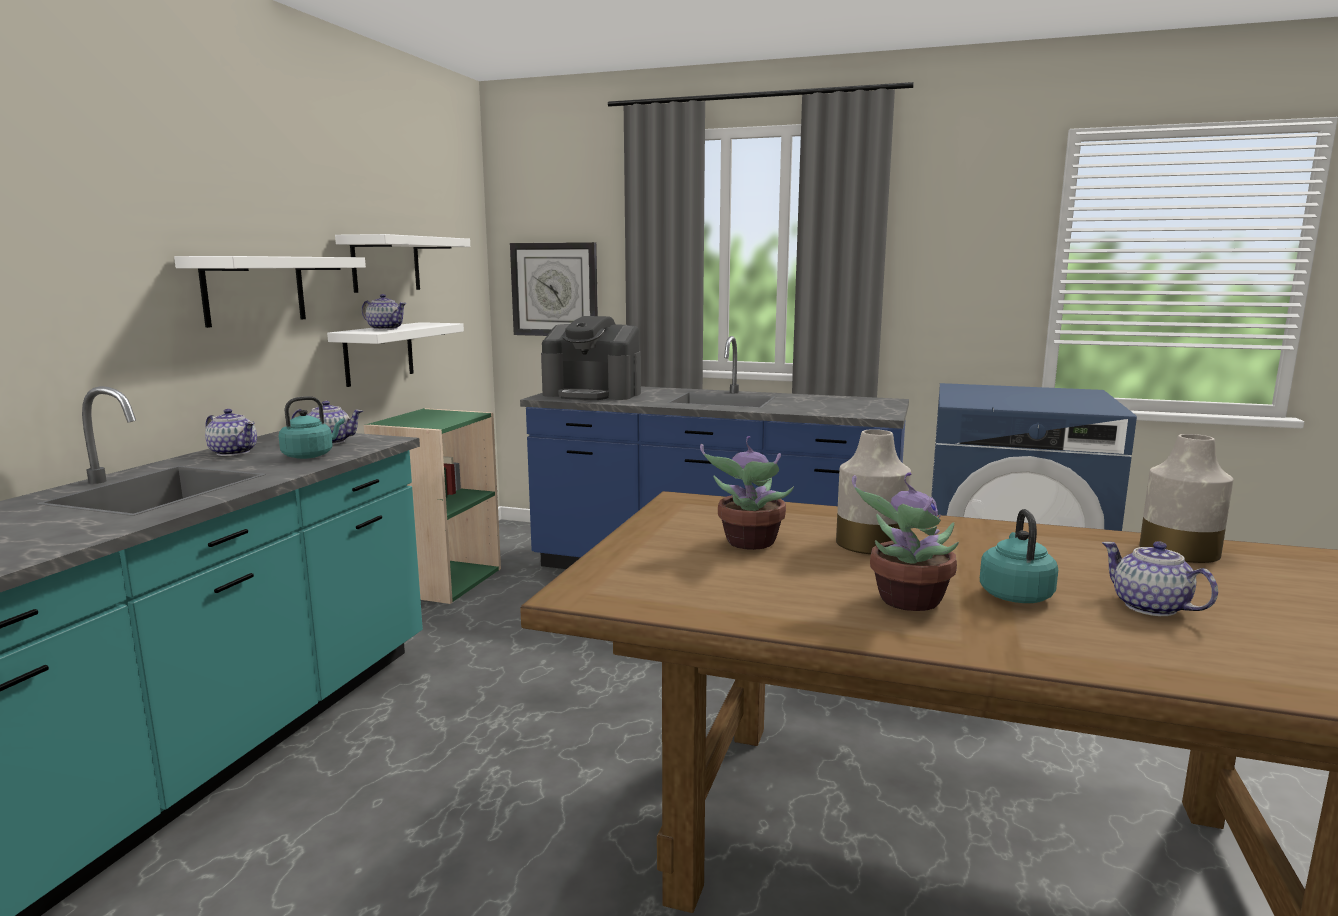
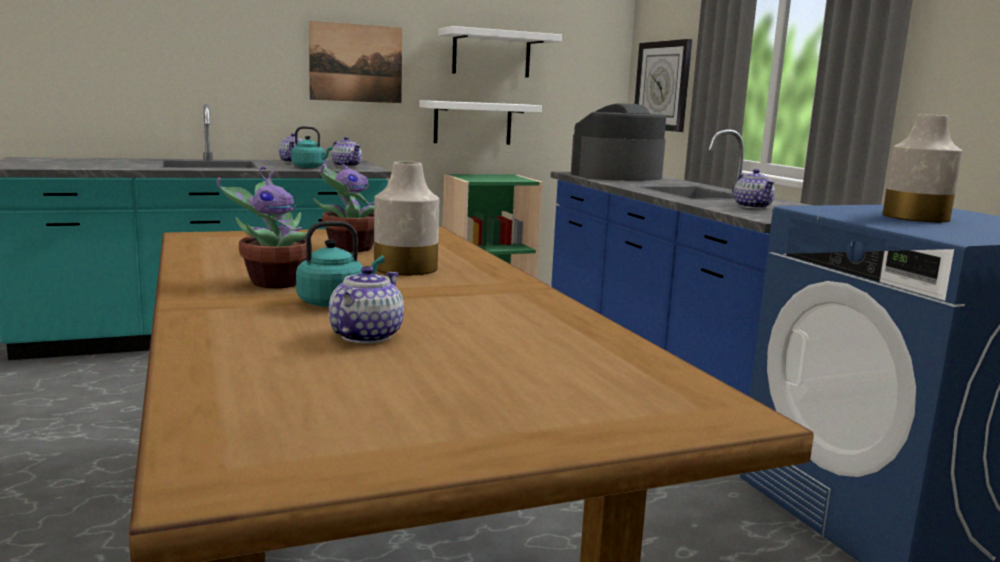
camera: 50 degrees right, 0 degrees up
white shelf [174,256,366,328] -> picture [309,21,402,103]
teapot [362,294,406,330] -> teapot moved to [734,169,775,209]
coffee machine [541,316,641,400] -> coffee machine turned 90 degrees clockwise [571,103,666,181]
beige vase [1139,434,1233,563] -> beige vase moved to [882,114,962,222]

